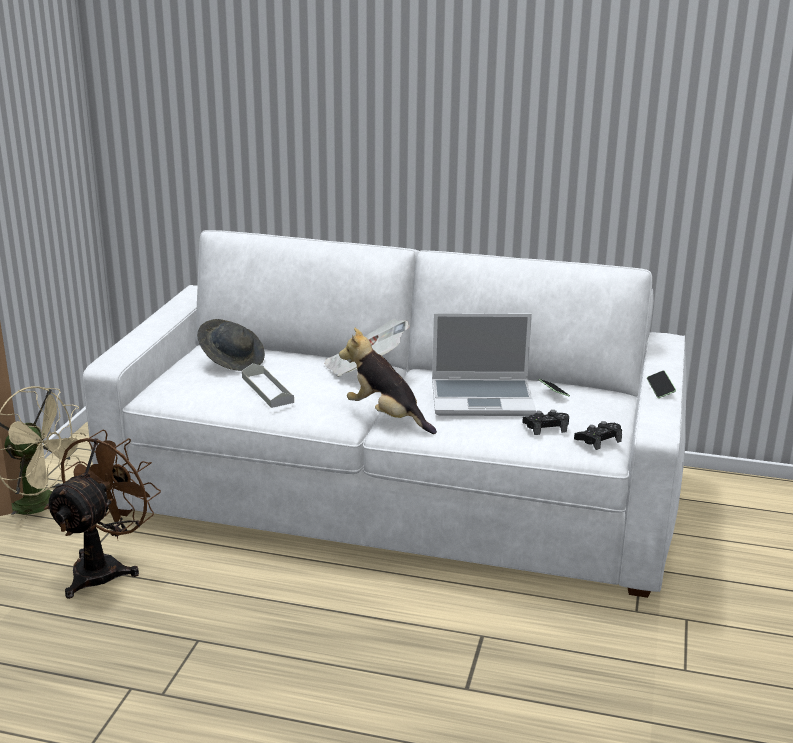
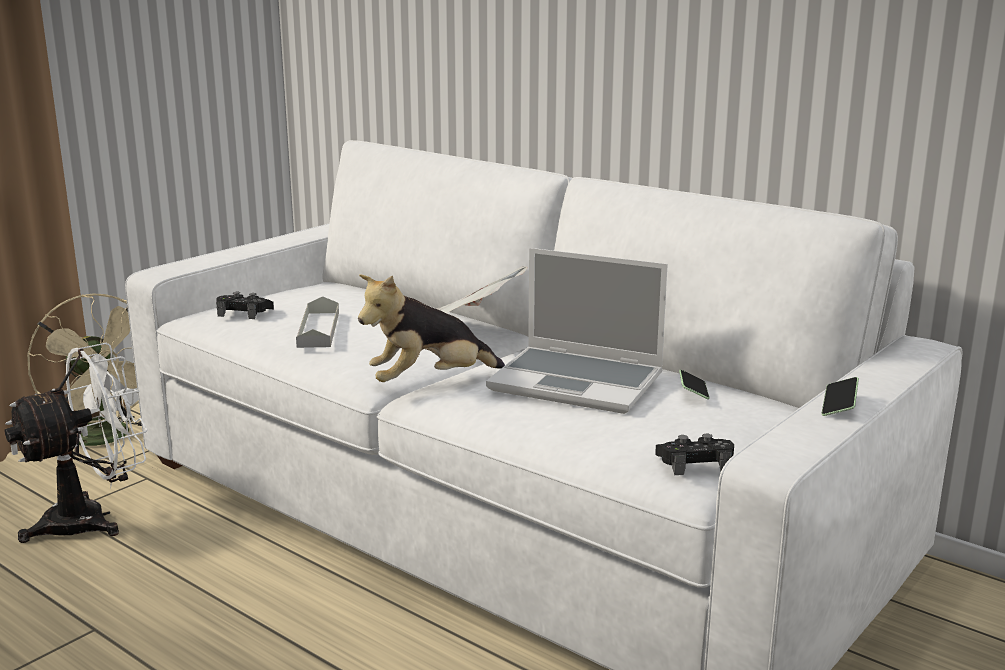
camera: 25 degrees right, 5 degrees down
brown fan [44,430,161,599] -> white fan [5,343,148,543]
grey hat [197,319,265,371] -> none
plush toy [339,327,437,434] -> plush toy turned 90 degrees counterclockwise [358,274,505,382]
black game controller [522,410,569,435] -> black game controller moved to [216,292,274,319]

